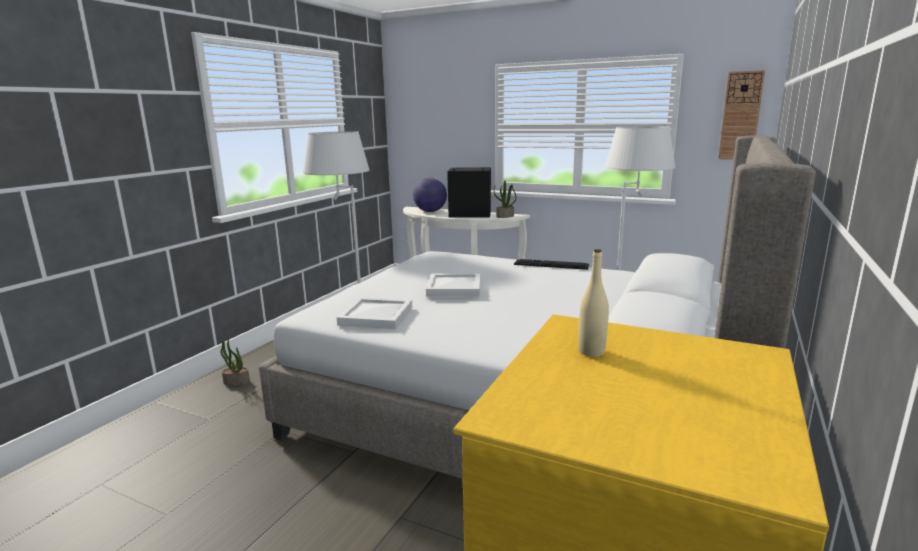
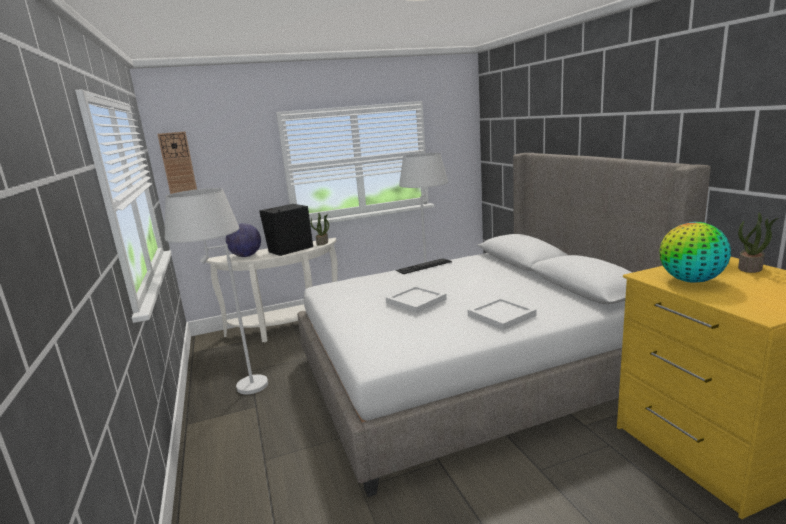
camera: 45 degrees left, 0 degrees up
potted plant [220,339,250,386] -> potted plant moved to [738,212,779,273]
white tray [337,297,412,329] -> white tray moved to [468,297,537,330]
beige bottle [578,249,609,357] -> globe [660,222,731,283]
wall clock [718,70,765,160] -> wall clock moved to [157,132,197,194]

